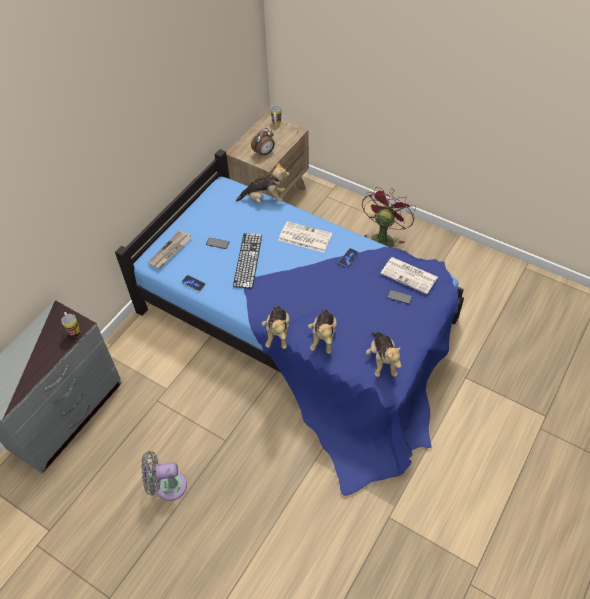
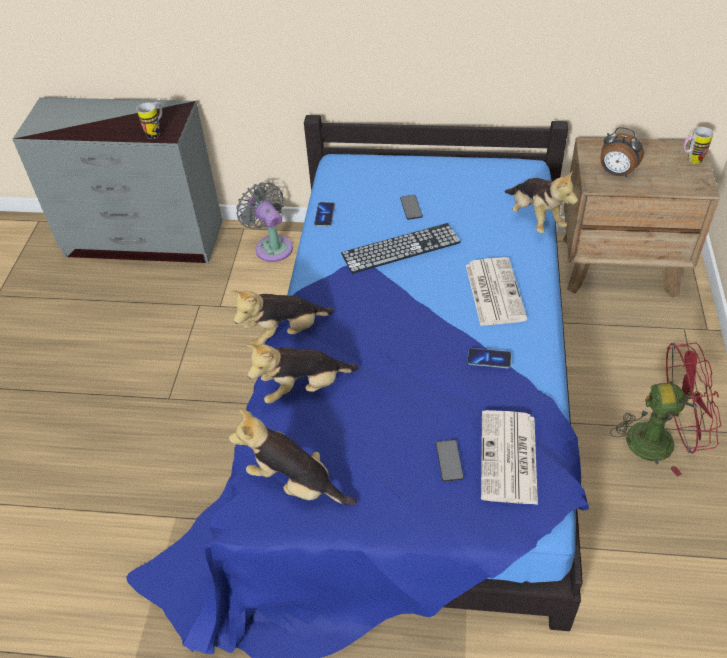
camera: 65 degrees right, 5 degrees down
grey fan [142,451,187,501] -> grey fan moved to [236,182,293,262]
newspaper [148,230,191,269] -> none
plush toy [366,331,401,377] -> plush toy turned 60 degrees clockwise [229,409,357,506]

